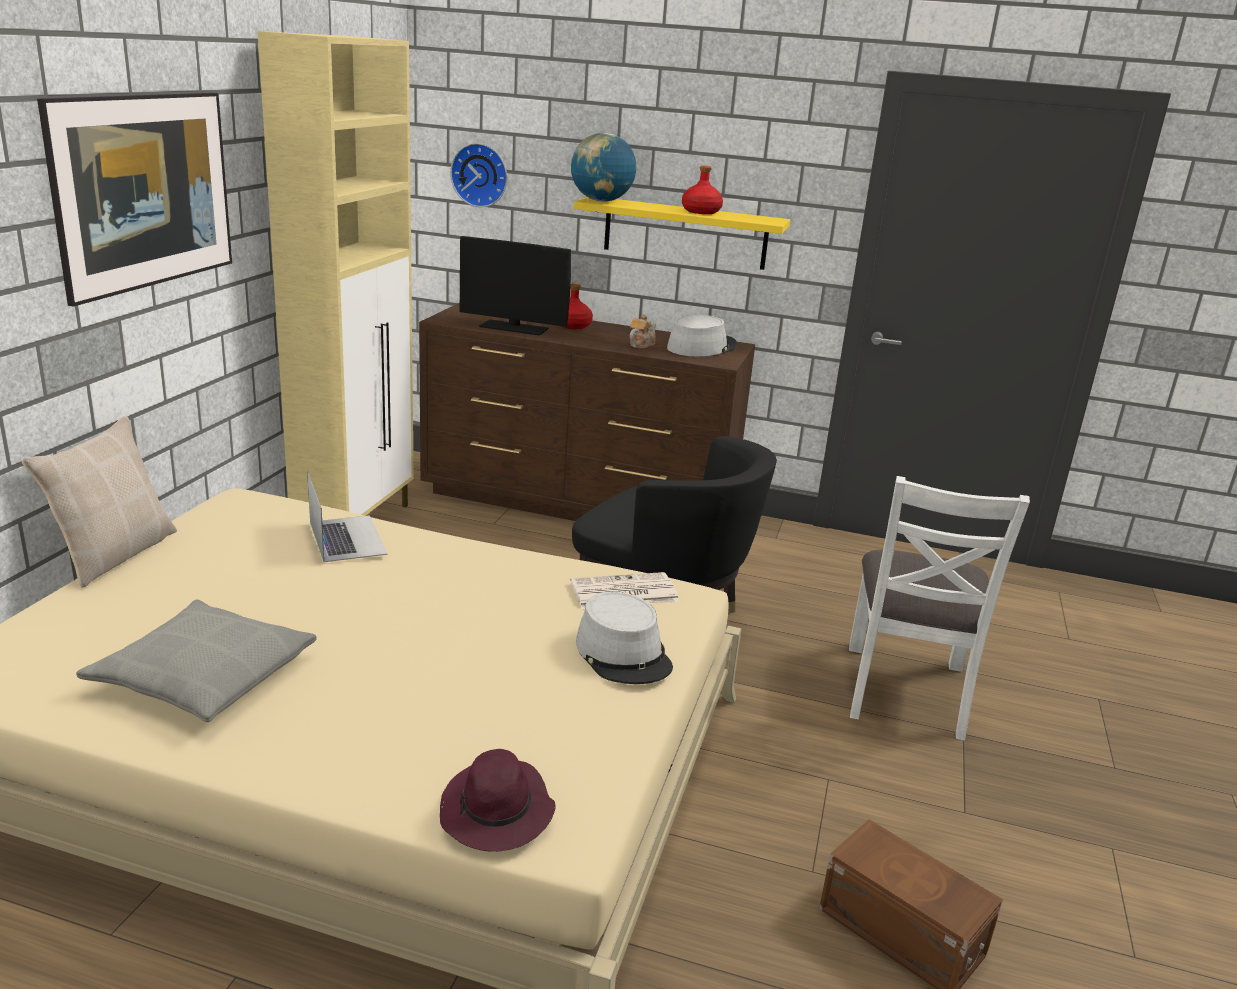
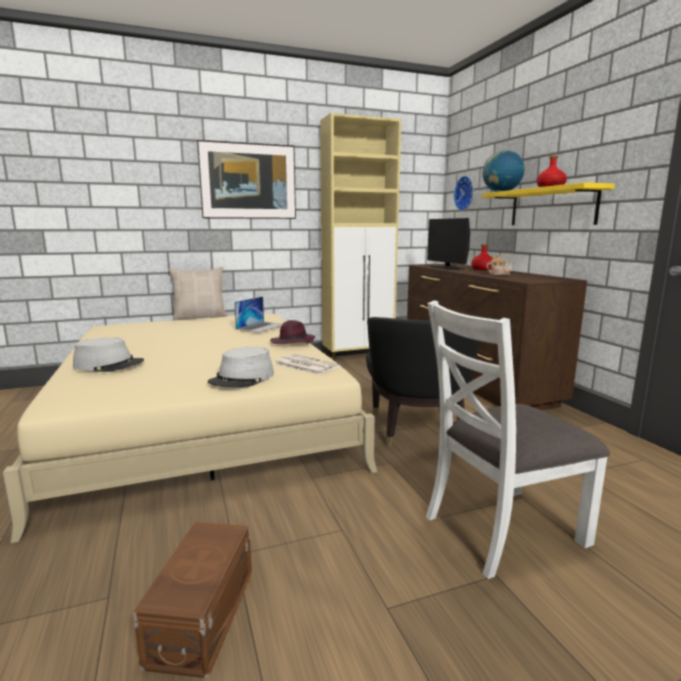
camera: 55 degrees right, 10 degrees down
grey pillow [76,599,317,722] -> none
purple hat [440,749,555,851] -> purple hat moved to [270,320,315,344]
grey hat [667,315,737,356] -> grey hat moved to [73,337,144,372]

